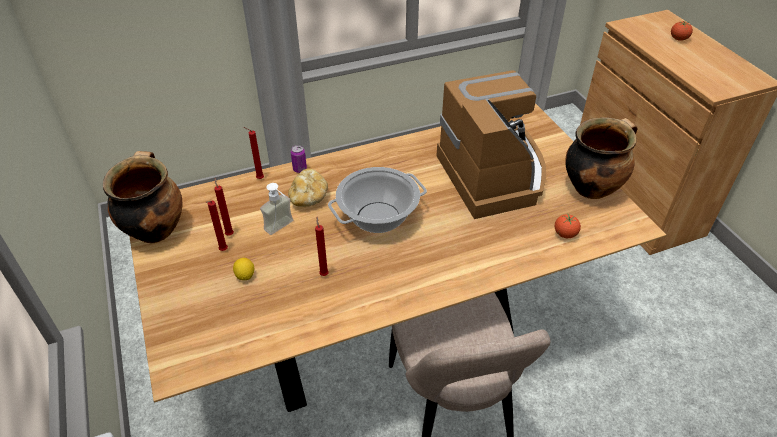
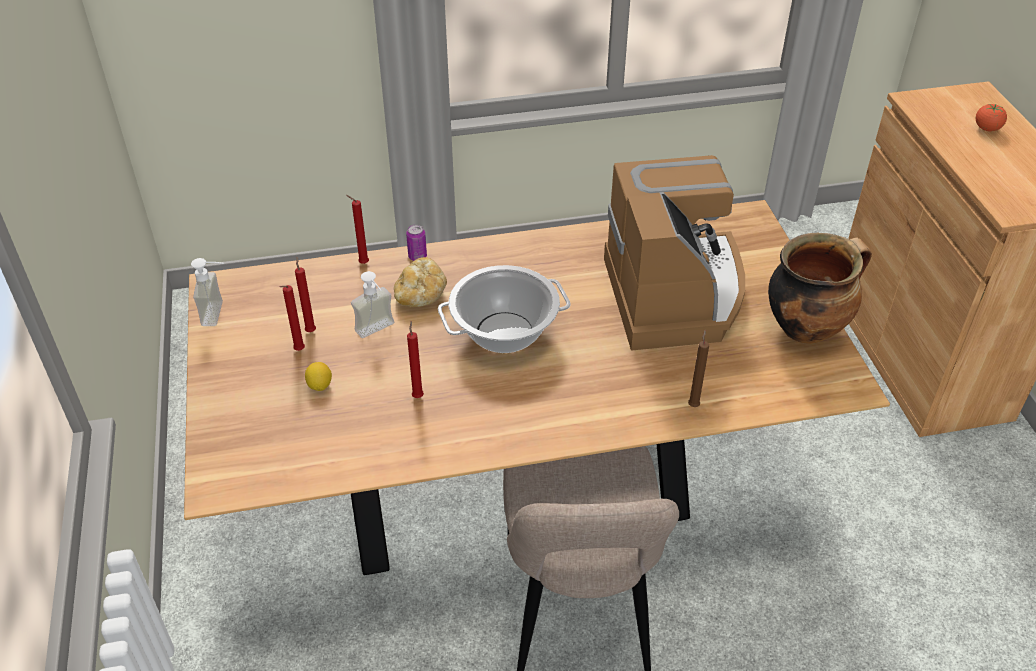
camera: 10 degrees right, 0 degrees up
cooking pot [103,151,183,243] -> soap dispenser [191,258,224,326]
tomato [555,214,581,238] -> none
none -> brown candle [688,330,709,407]

